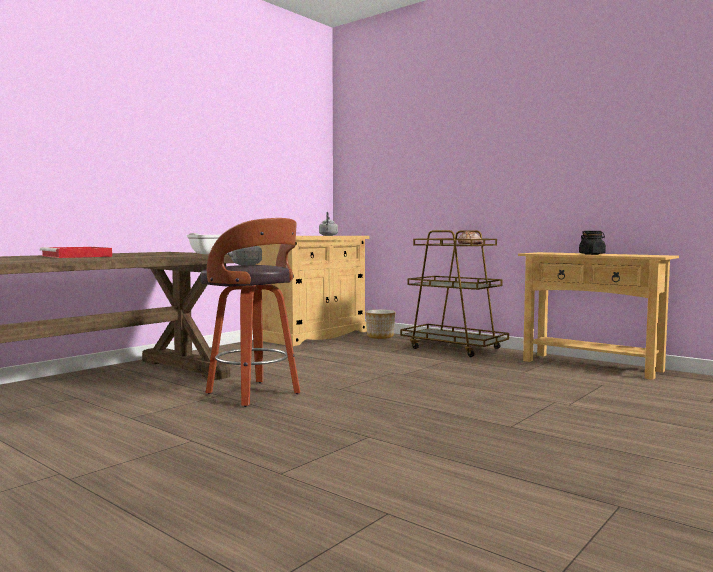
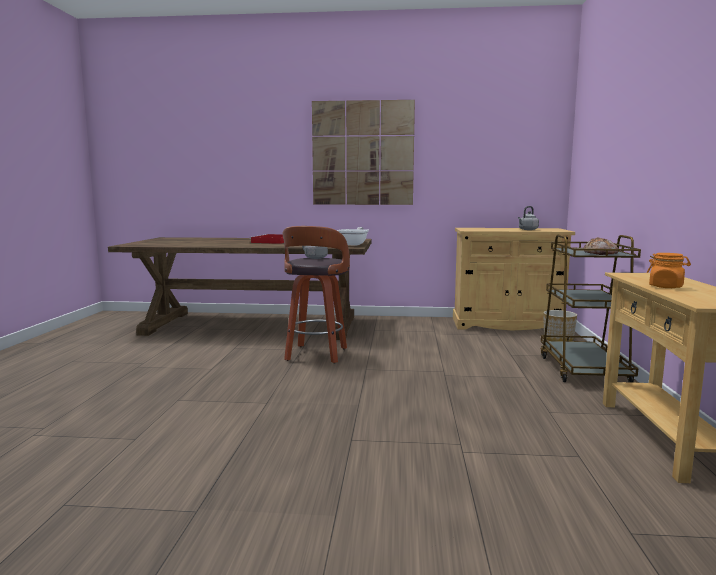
camera: 55 degrees right, 5 degrees up
black jar [579,231,606,255] -> orange jar [647,253,691,288]
none -> picture [312,100,415,205]

